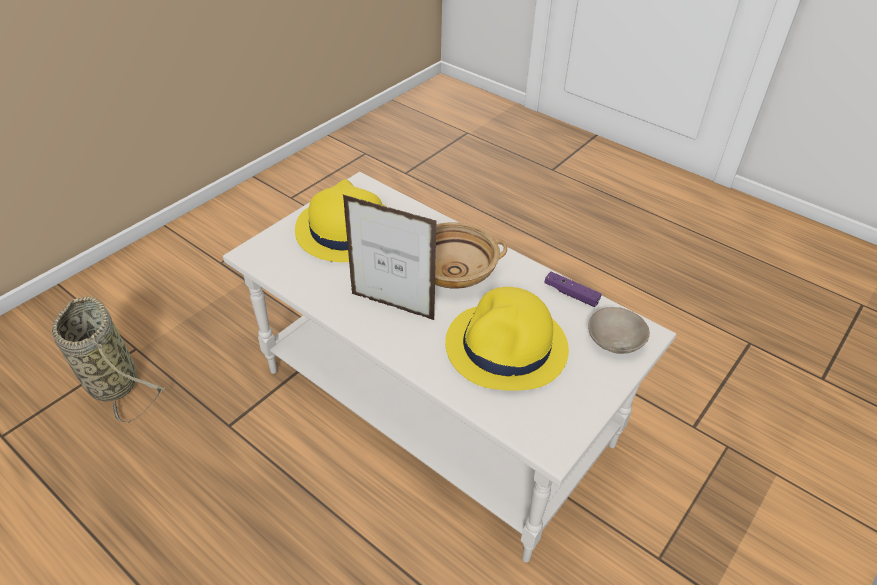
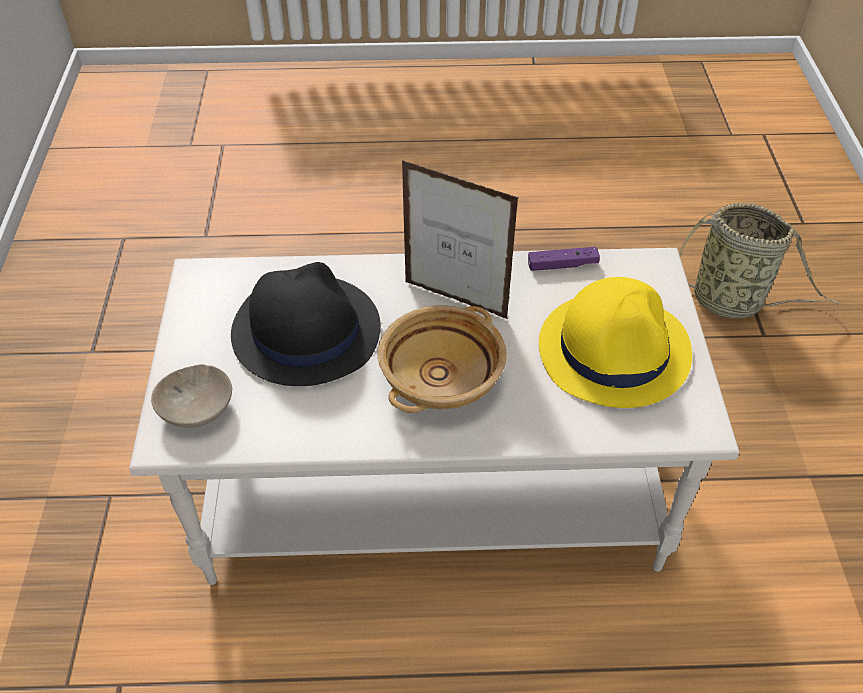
camera: 140 degrees right, 5 degrees up
picture frame [342,194,436,320] -> picture frame turned 45 degrees clockwise [402,160,519,319]
yellow hat [445,287,569,391] -> black hat [231,262,381,386]
purple game controller [544,272,602,307] -> purple game controller moved to [528,247,600,271]

